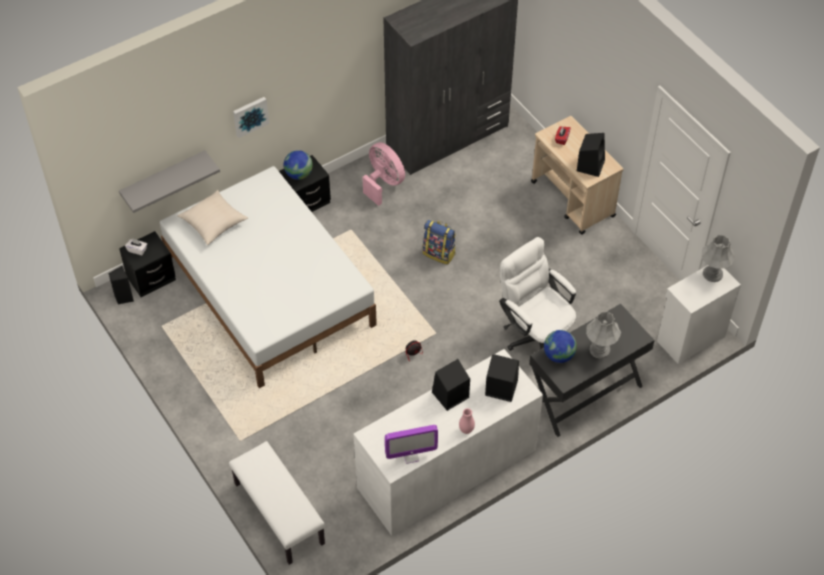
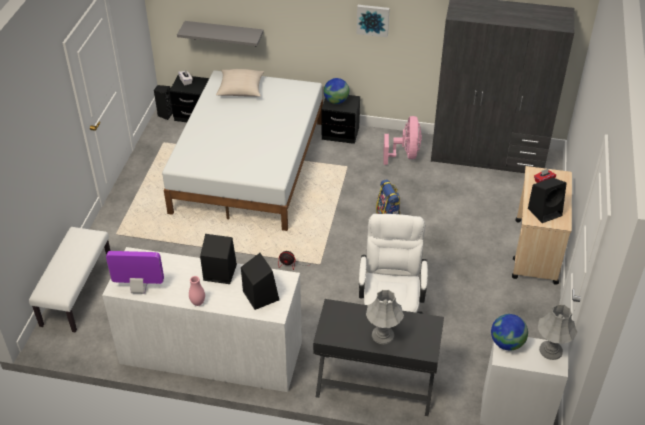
camera: 45 degrees right, 10 degrees down
picture [233,97,269,138] -> picture moved to [357,5,390,37]
monitor [385,425,438,464] -> monitor turned 150 degrees clockwise [106,251,164,294]
globe [544,330,577,363] -> globe moved to [491,314,528,350]

